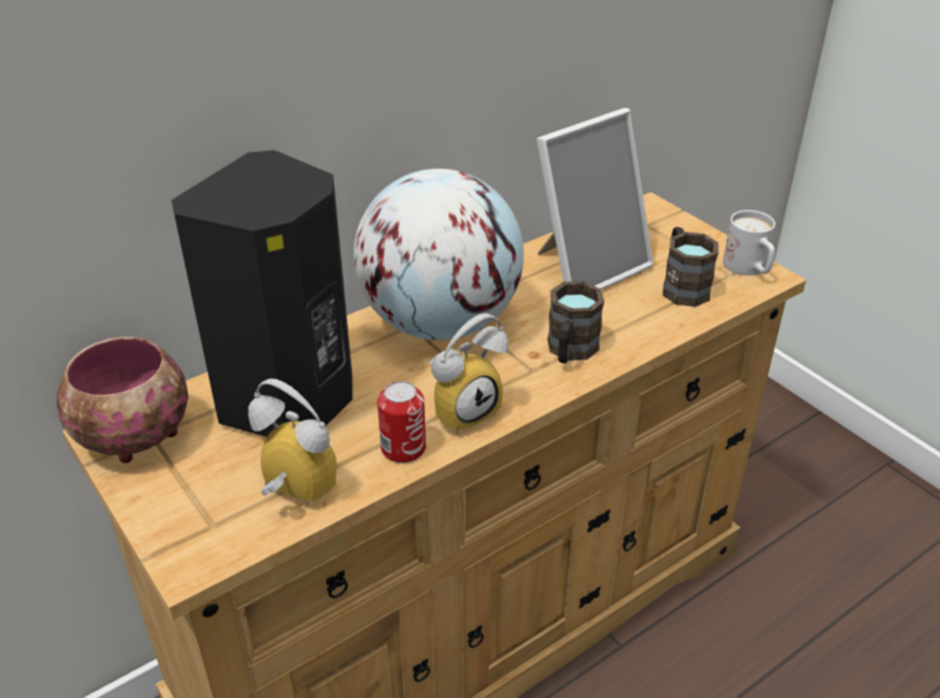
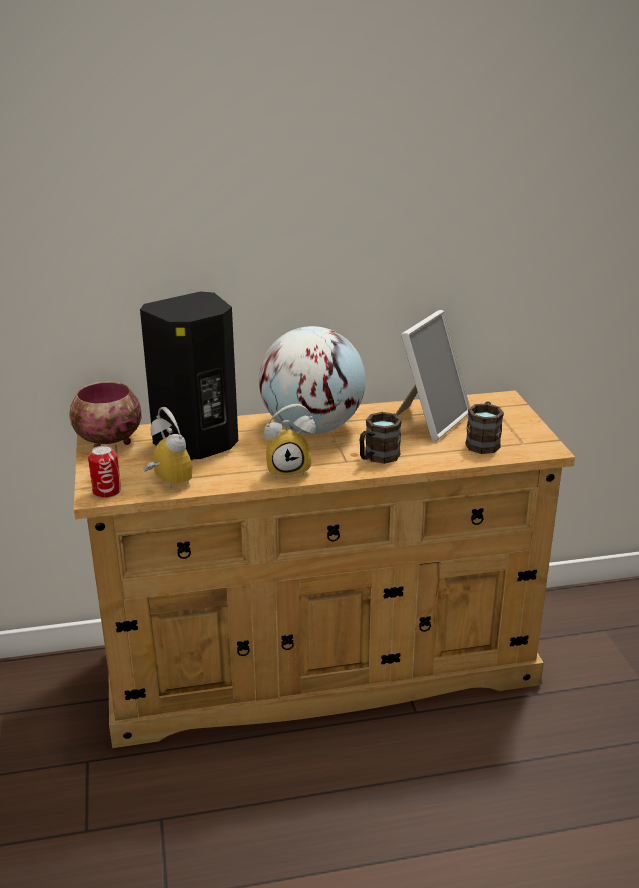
camera: 25 degrees right, 10 degrees down
can [377,381,426,463] -> can moved to [88,445,121,498]
picture frame [537,108,653,290] -> picture frame turned 45 degrees counterclockwise [396,310,470,441]
white mug [723,210,775,275] -> none

